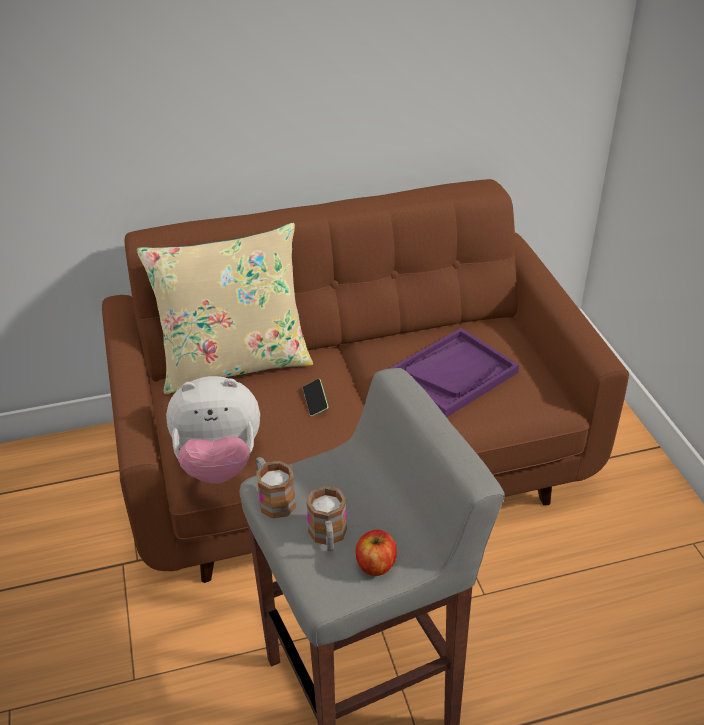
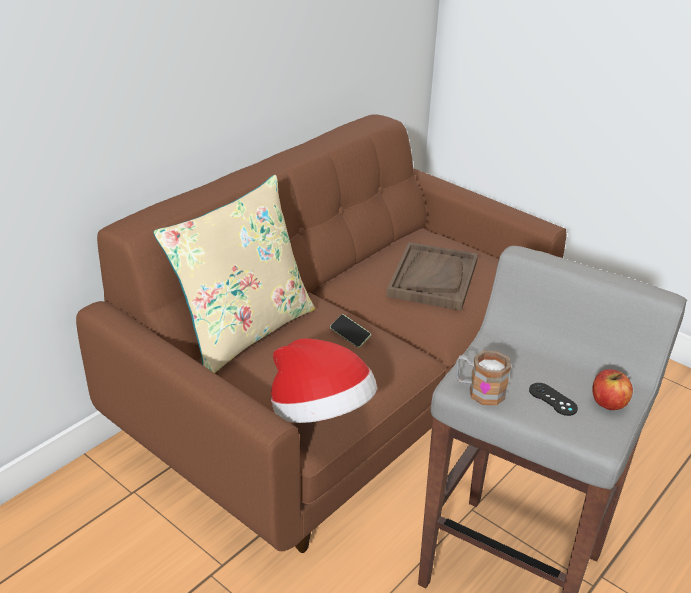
camera: 35 degrees left, 5 degrees down
plush toy [166,376,260,484] -> hat [271,339,377,423]
mug [306,486,347,551] -> black game controller [529,383,578,416]
purple tray [389,328,519,417] -> brown tray [387,242,478,311]

